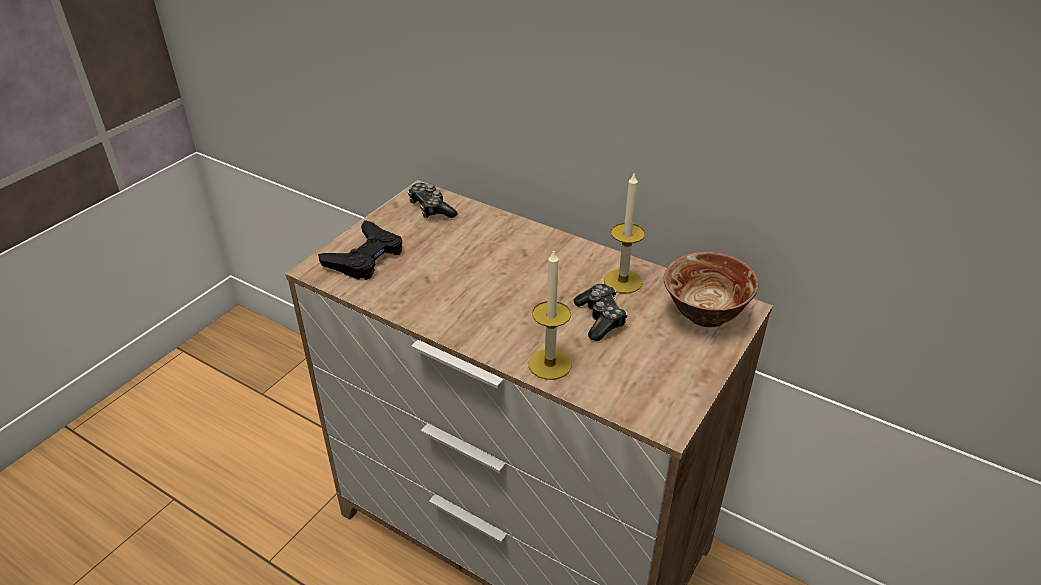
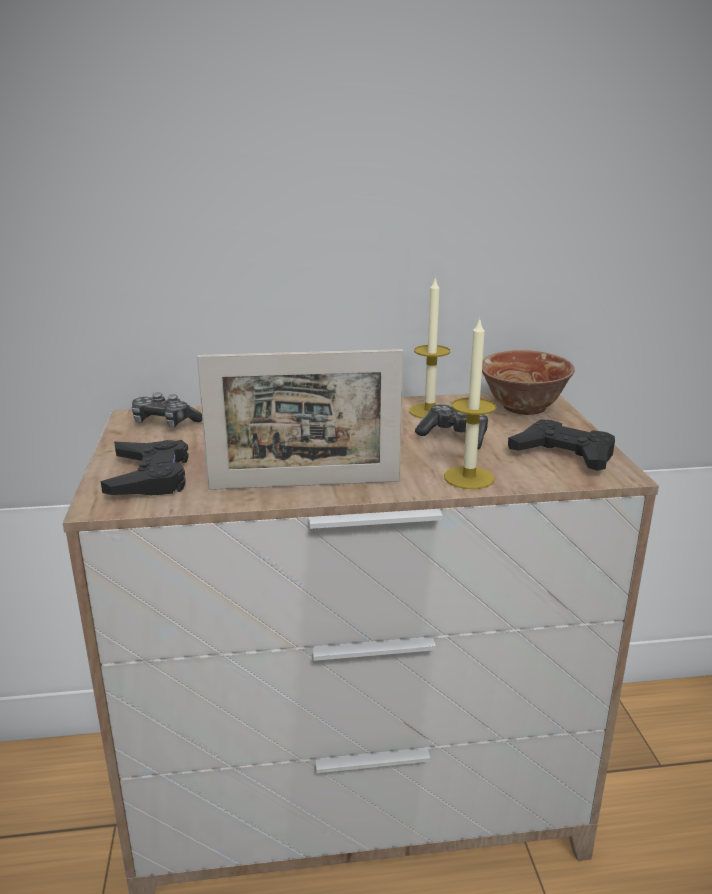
camera: 40 degrees left, 15 degrees down
none -> picture frame [197,349,403,490]
none -> black game controller [508,419,615,471]

